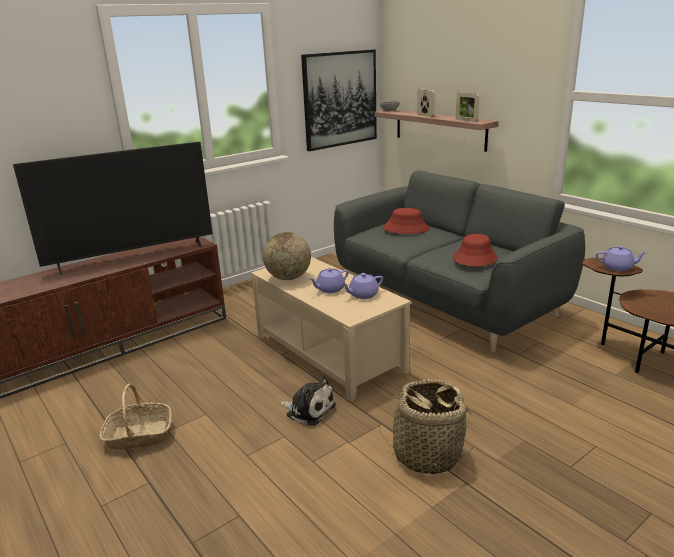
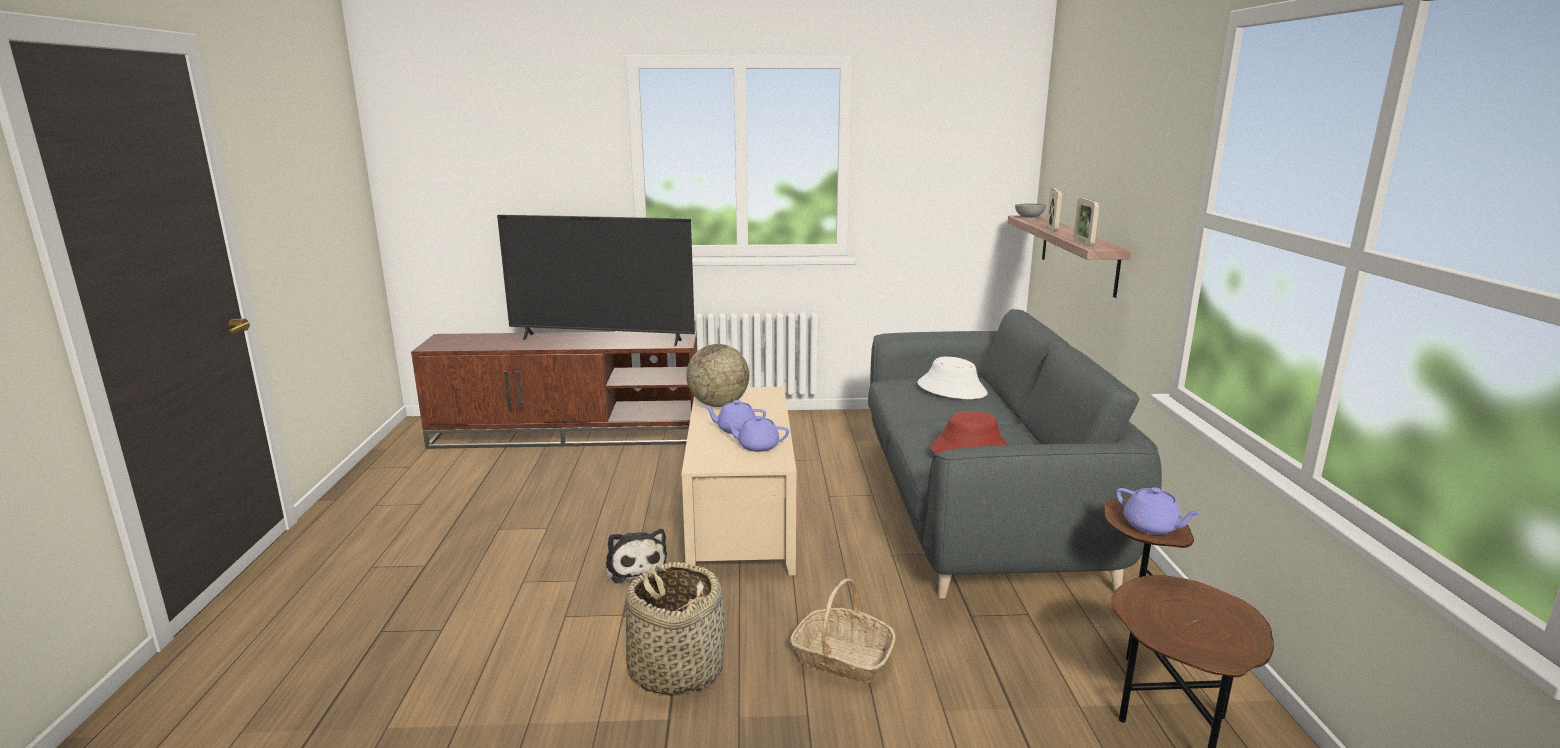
camera: 35 degrees right, 5 degrees down
basket [100,384,172,450] -> basket moved to [790,578,896,684]
picture [301,50,377,151] -> none
red hat [383,208,430,234] -> white hat [917,357,988,399]

